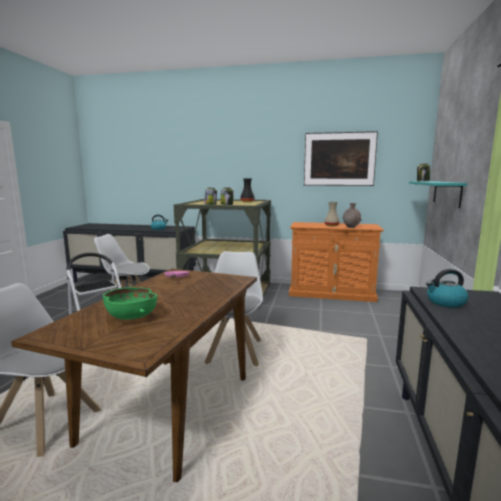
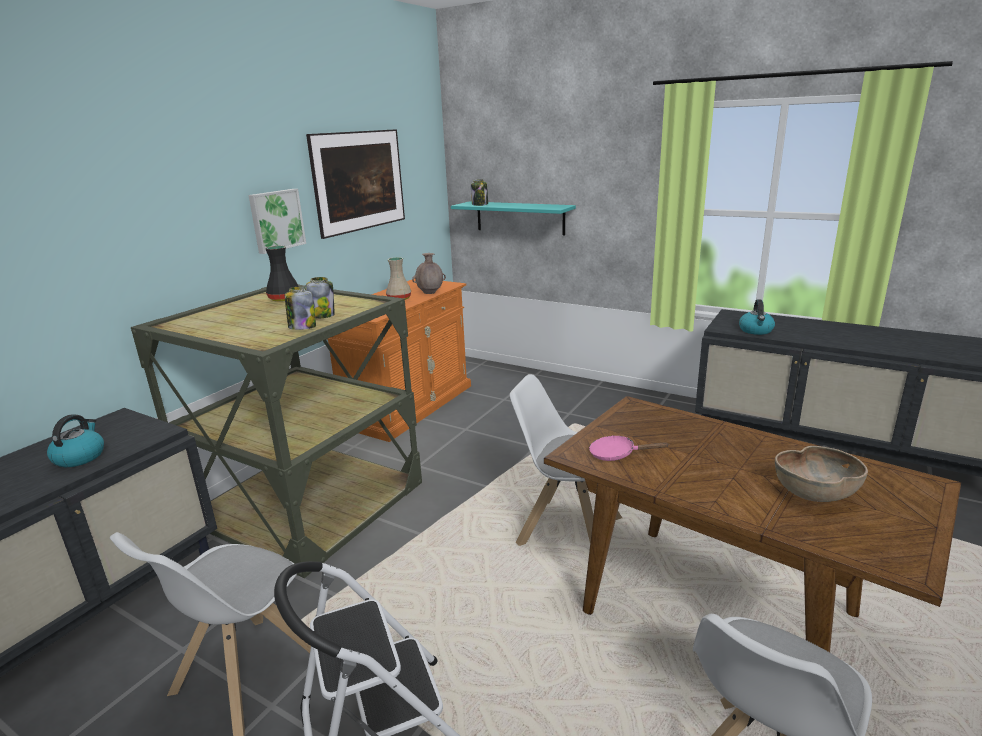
camera: 70 degrees left, 10 degrees up
green bowl [103,287,157,319] -> brown bowl [775,446,868,502]
none -> picture [248,189,306,254]

